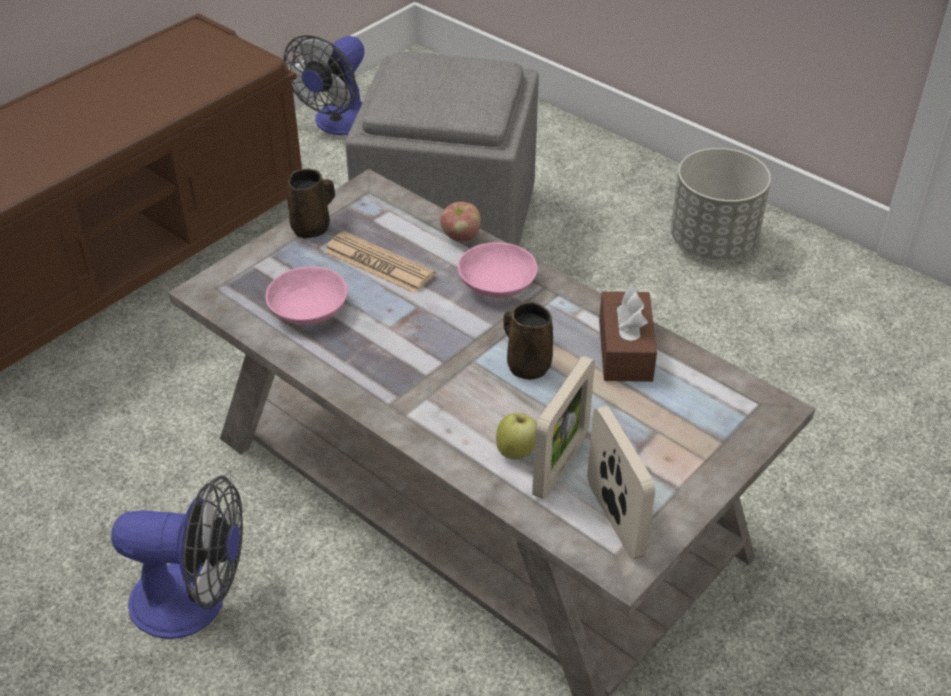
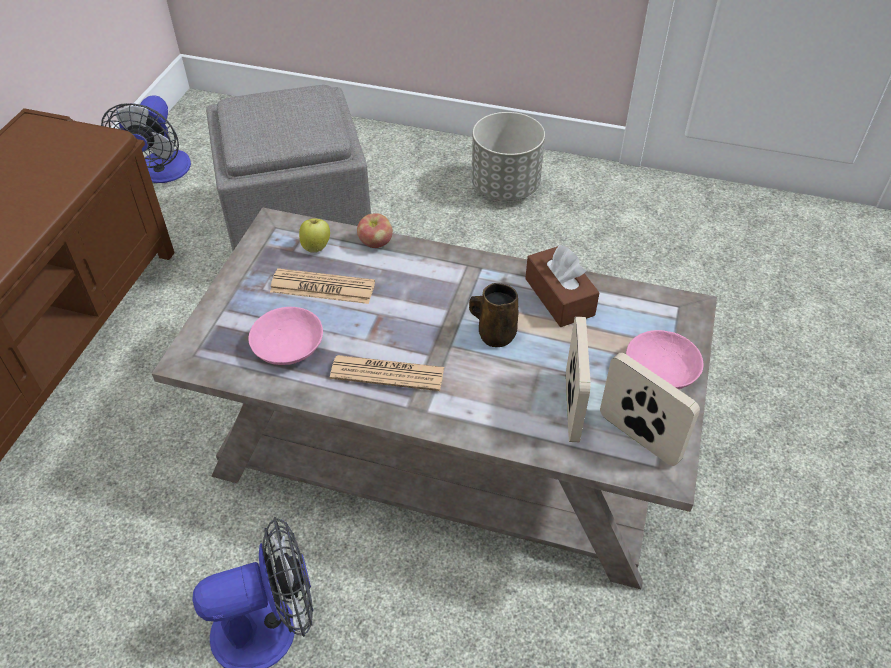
camera: 25 degrees left, 5 degrees up
brown mug [288,169,335,239] -> none
pink bowl [458,242,538,298] -> pink bowl moved to [626,330,703,389]
apple [496,413,537,460] -> apple moved to [299,218,330,253]
none -> newspaper [330,355,444,391]

